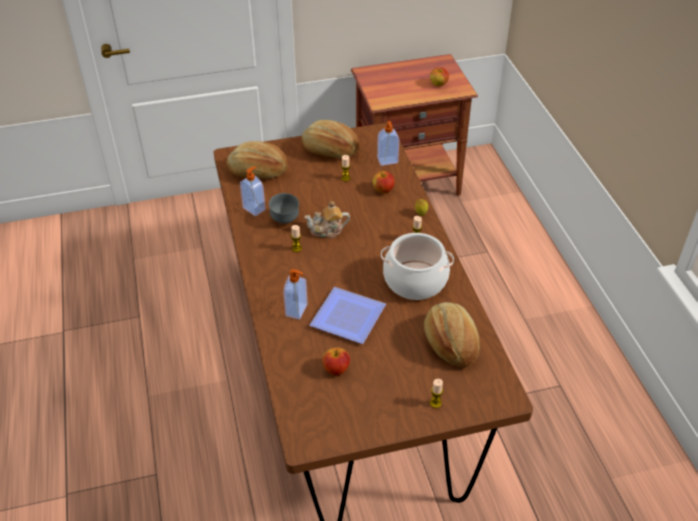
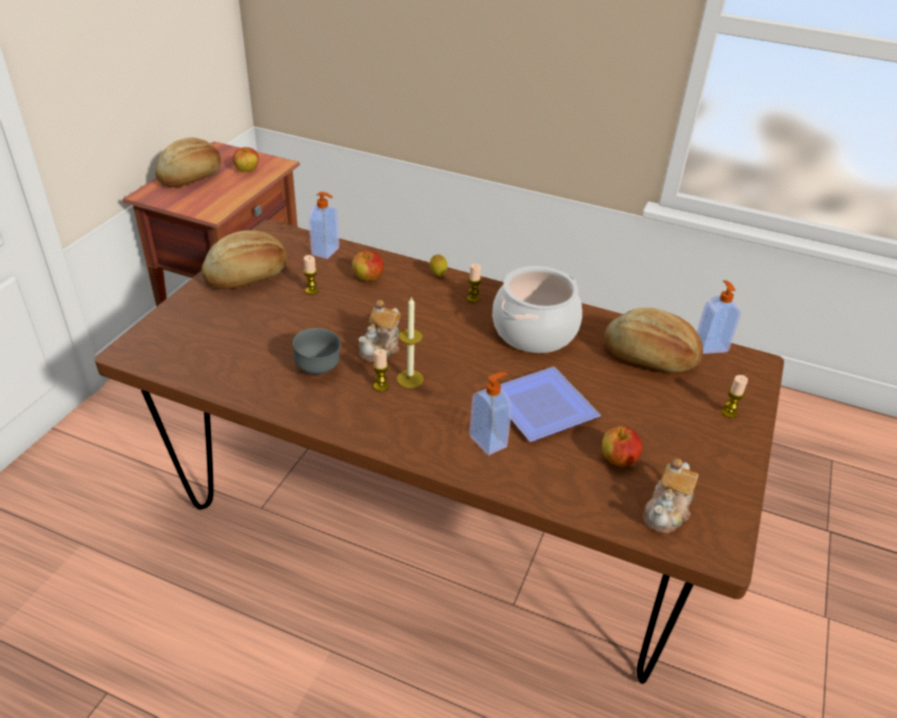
camera: 55 degrees left, 5 degrees down
bread [227,141,289,178] -> bread moved to [155,137,221,187]
soap dispenser [240,167,265,216] -> soap dispenser moved to [697,280,741,354]
none -> candle [397,296,424,388]
none -> teapot [643,458,698,533]

